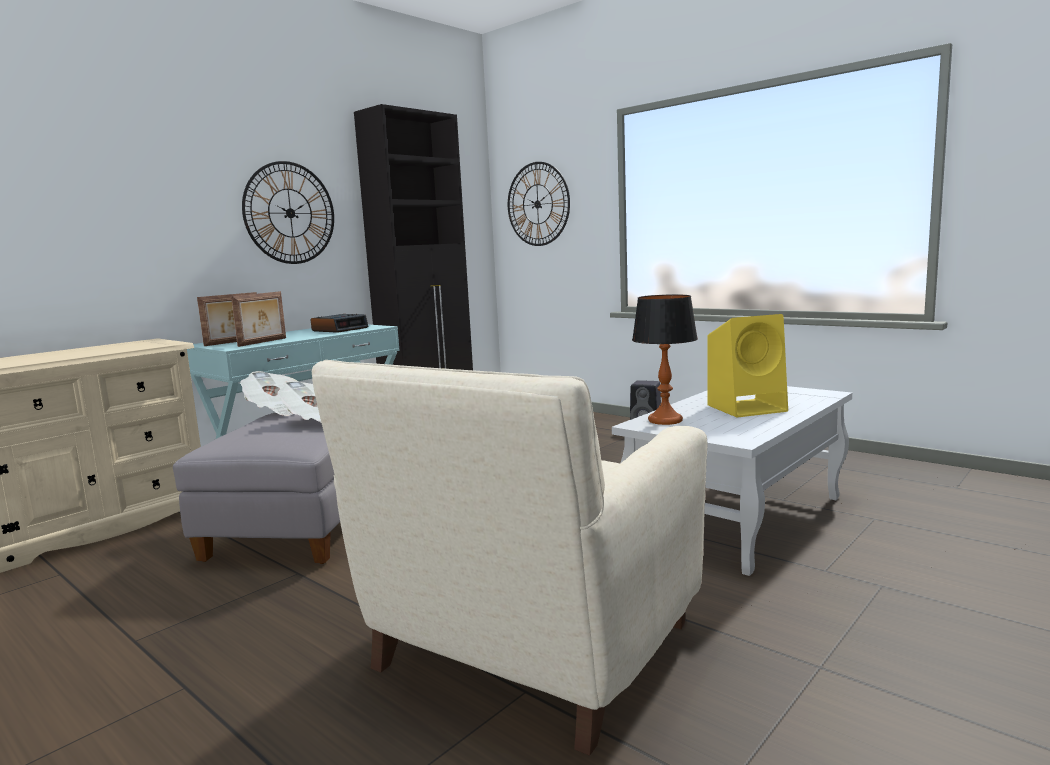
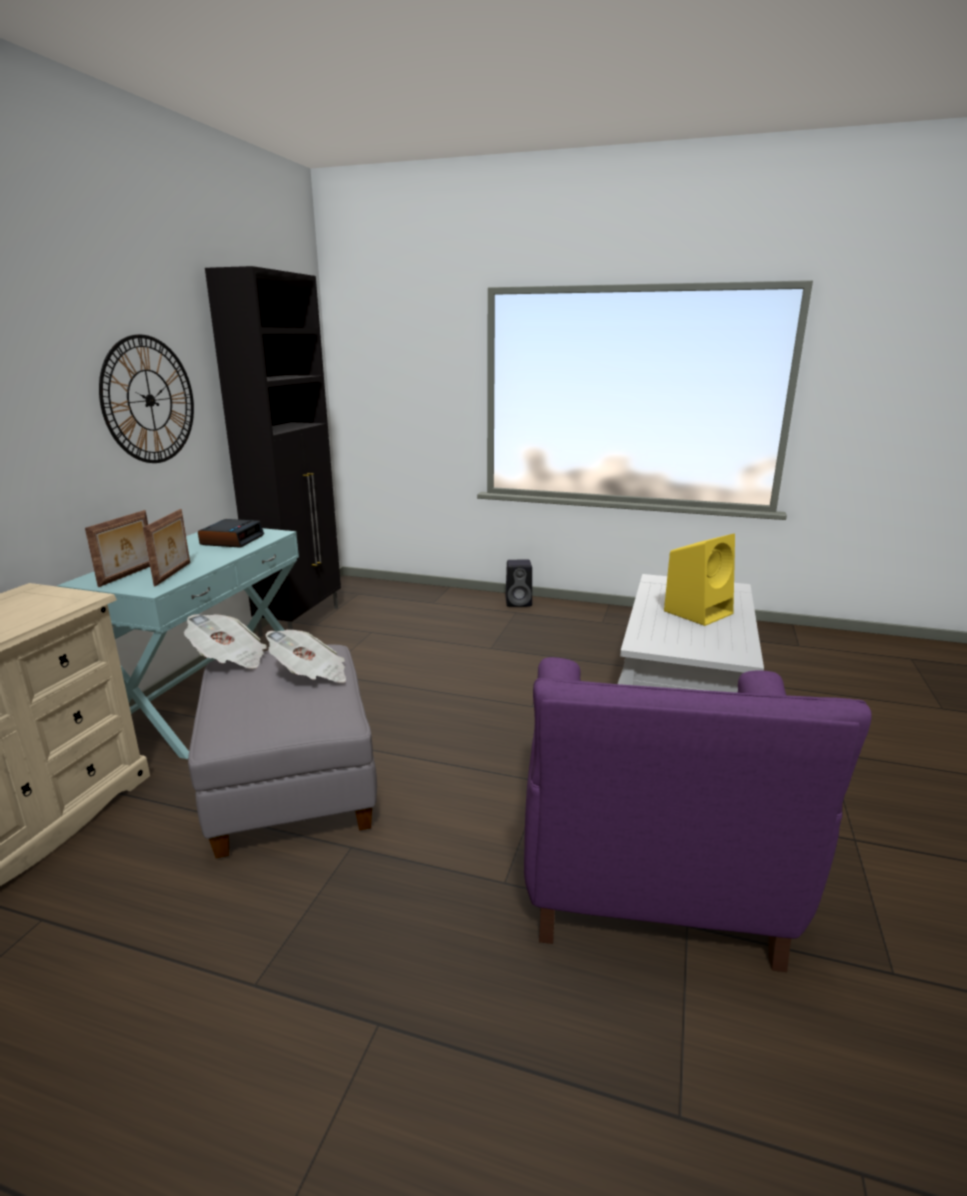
camera: 25 degrees left, 10 degrees up
beige armchair [312,360,707,756] -> purple armchair [524,657,872,972]
wall clock [508,162,570,246] -> none
table lamp [632,294,698,425] -> none

